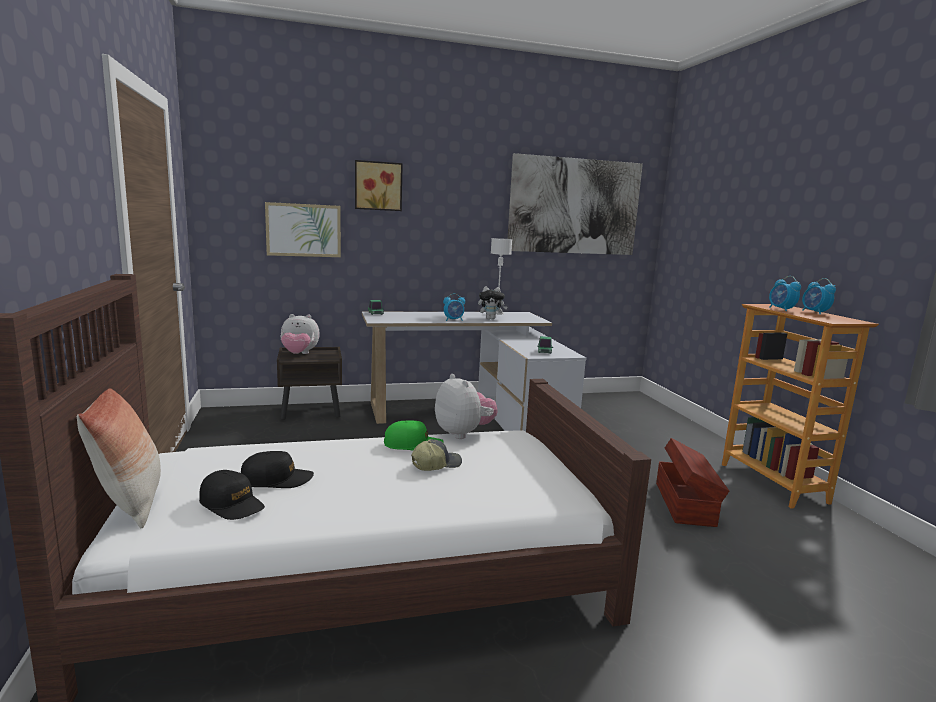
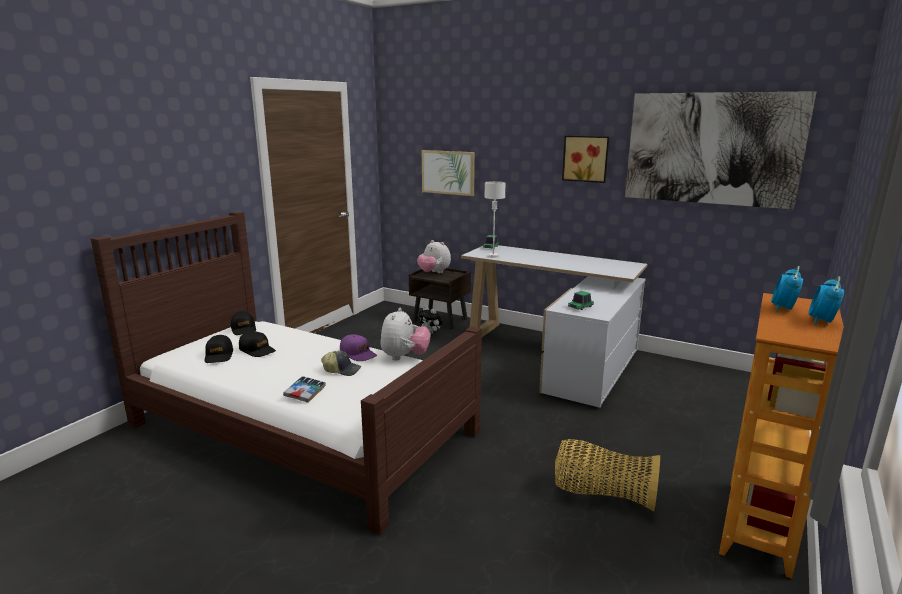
camera: 45 degrees right, 5 degrees up
pillow [77,388,161,528] -> none
picture [355,160,403,211] -> picture moved to [562,136,609,183]
green cap [384,420,444,451] -> purple cap [340,334,377,361]
alarm clock [443,293,465,321] -> none
plush toy [478,286,507,319] -> plush toy moved to [418,306,443,335]
white table lamp [491,238,512,315] -> white table lamp moved to [484,181,506,258]
brown storage box [656,438,729,527] -> basket [555,439,660,511]
none -> black cap [231,311,256,335]
none -> book [283,376,326,403]

